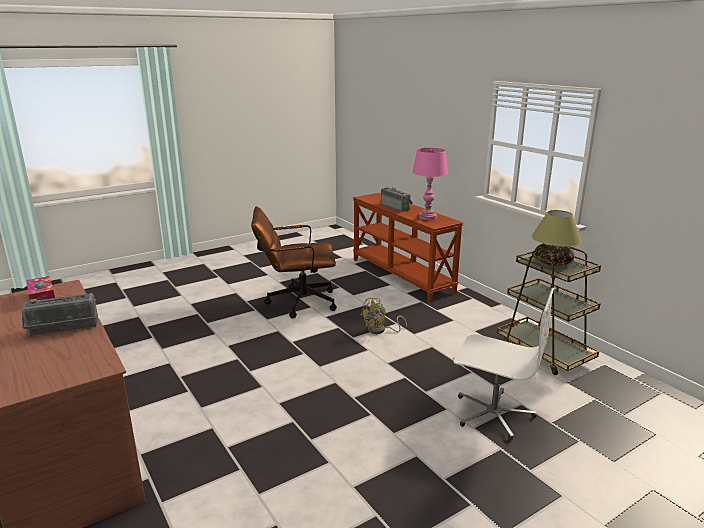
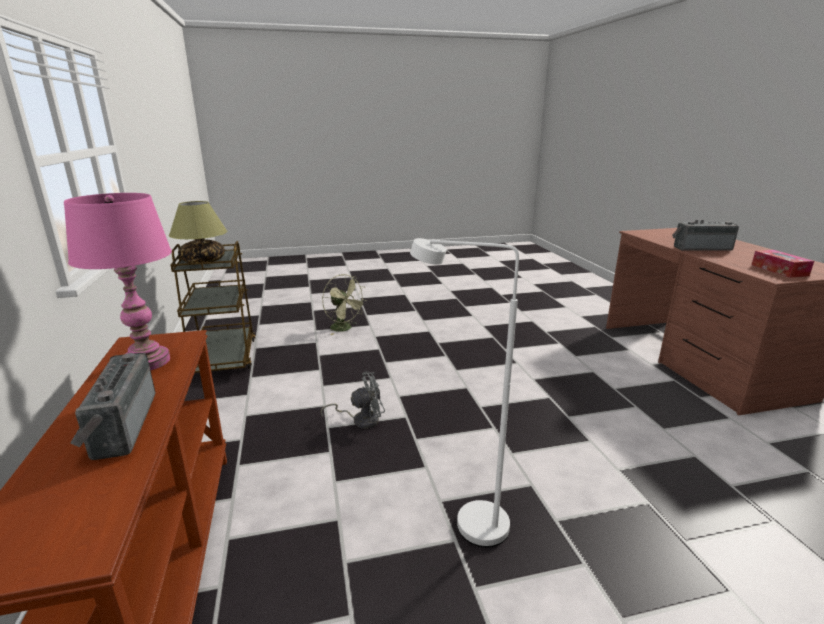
camera: 160 degrees left, 0 degrees up
brown office chair [251,207,337,318] -> white floor lamp [410,238,519,547]
yellow fan [361,298,407,334] -> grey fan [321,371,385,429]
white office chair [454,288,554,440] -> green fan [322,274,367,335]

